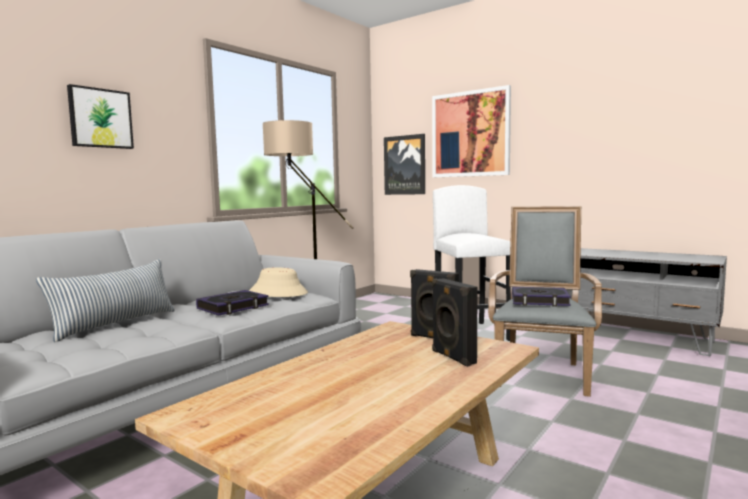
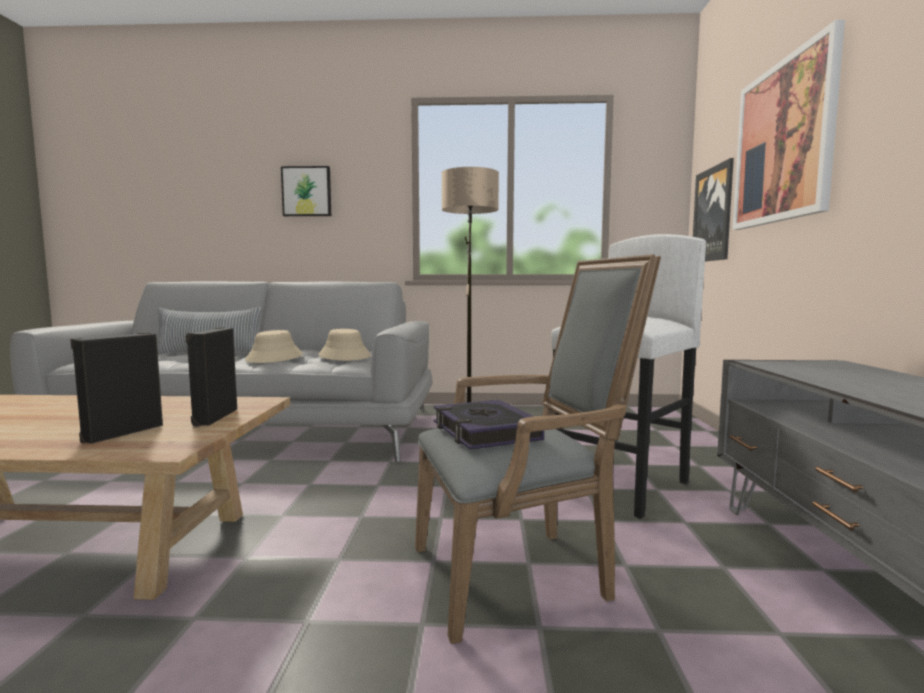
camera: 55 degrees right, 0 degrees up
book [196,290,269,316] -> beige hat [245,330,303,363]

